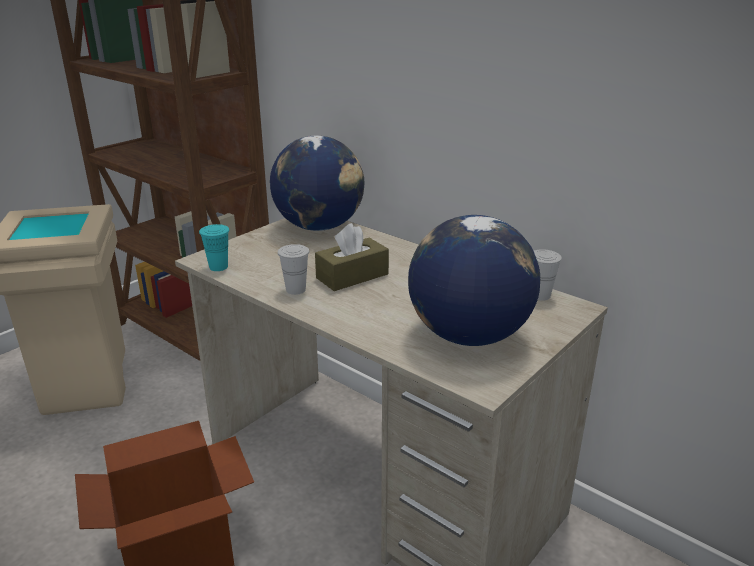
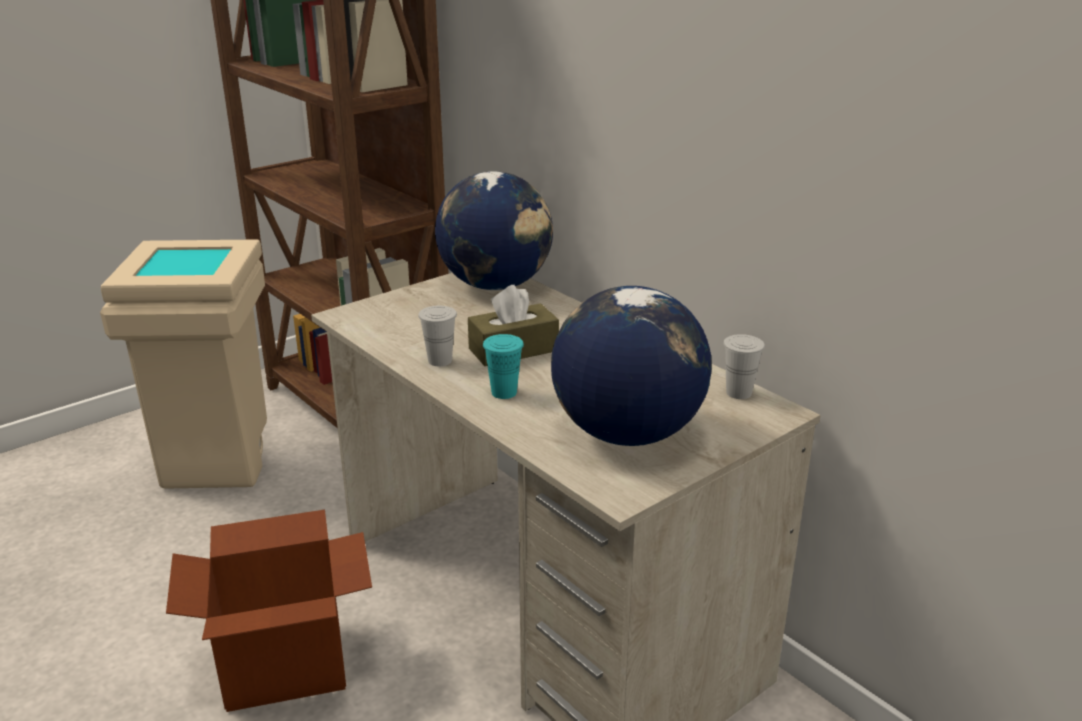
camera: 10 degrees right, 0 degrees up
turquoise cup [199,224,229,271] -> turquoise cup moved to [483,334,524,399]

